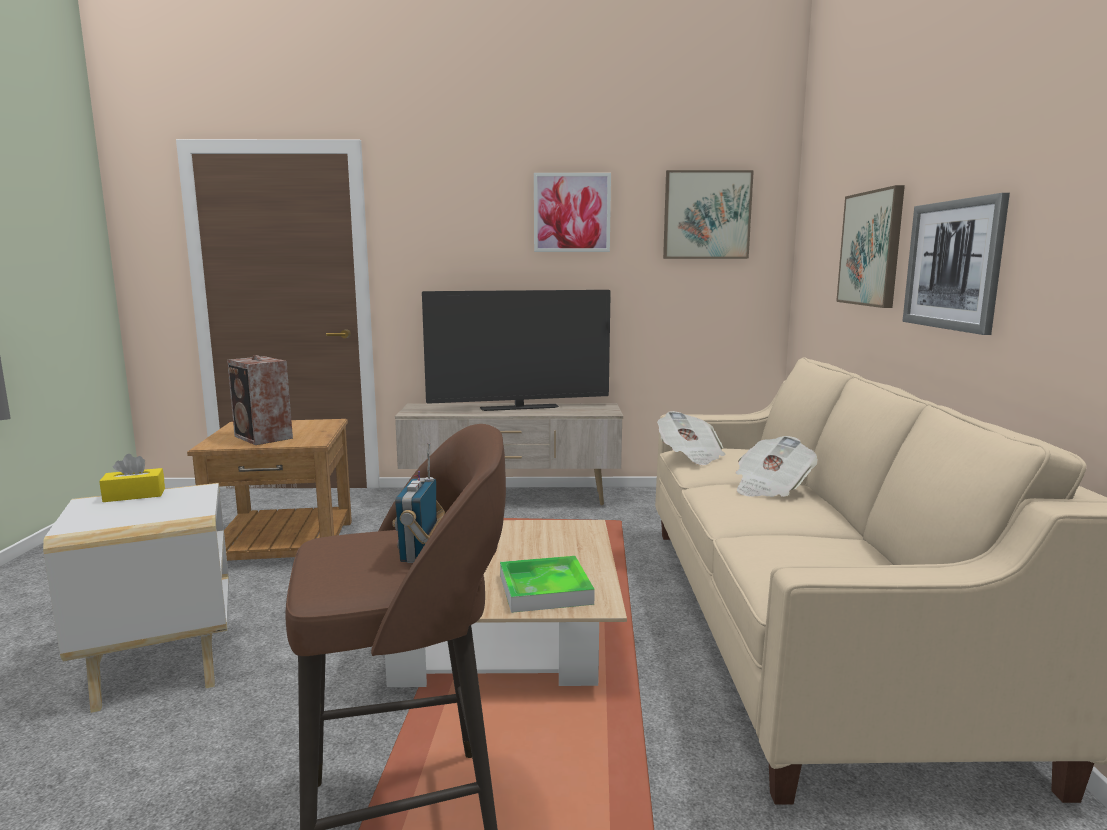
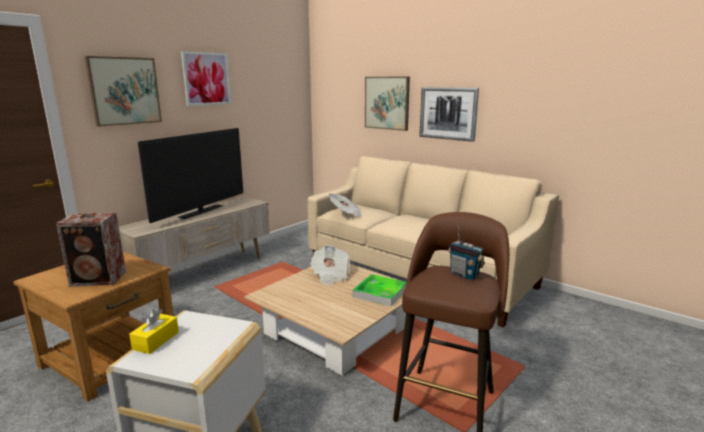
camera: 50 degrees left, 5 degrees up
picture [663,170,754,259] -> picture moved to [84,56,162,127]
newspaper [736,436,818,497] -> newspaper moved to [310,245,350,285]

